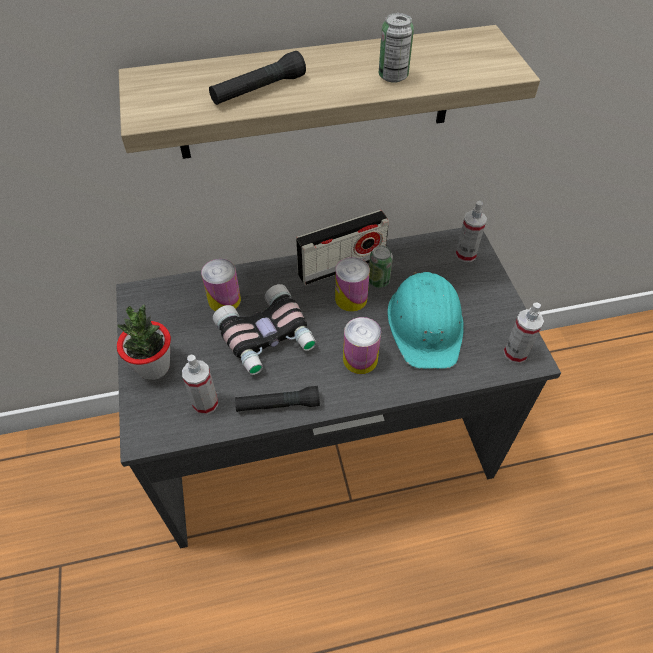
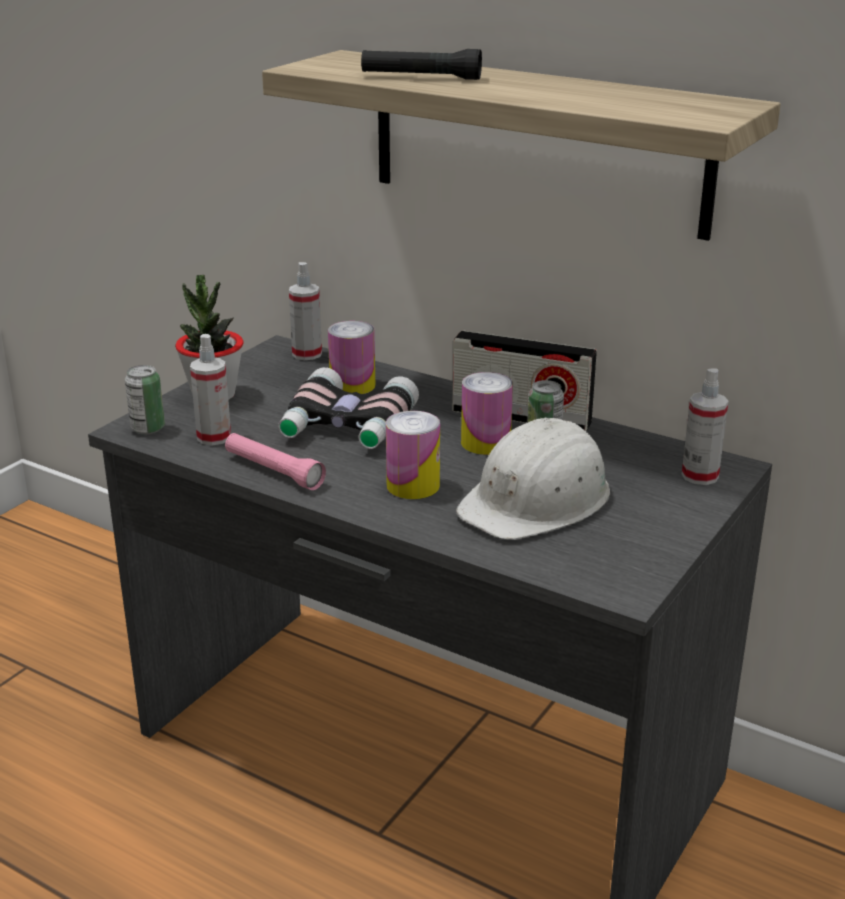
camera: 45 degrees right, 25 degrees down
black flashlight [235,386,320,412] -> pink flashlight [225,433,326,490]
can [379,13,414,83] -> can moved to [125,365,165,435]
turquoise hard hat [387,272,464,369] -> white hard hat [456,417,610,540]
spray bottle [503,303,544,364] -> spray bottle moved to [289,262,322,360]

